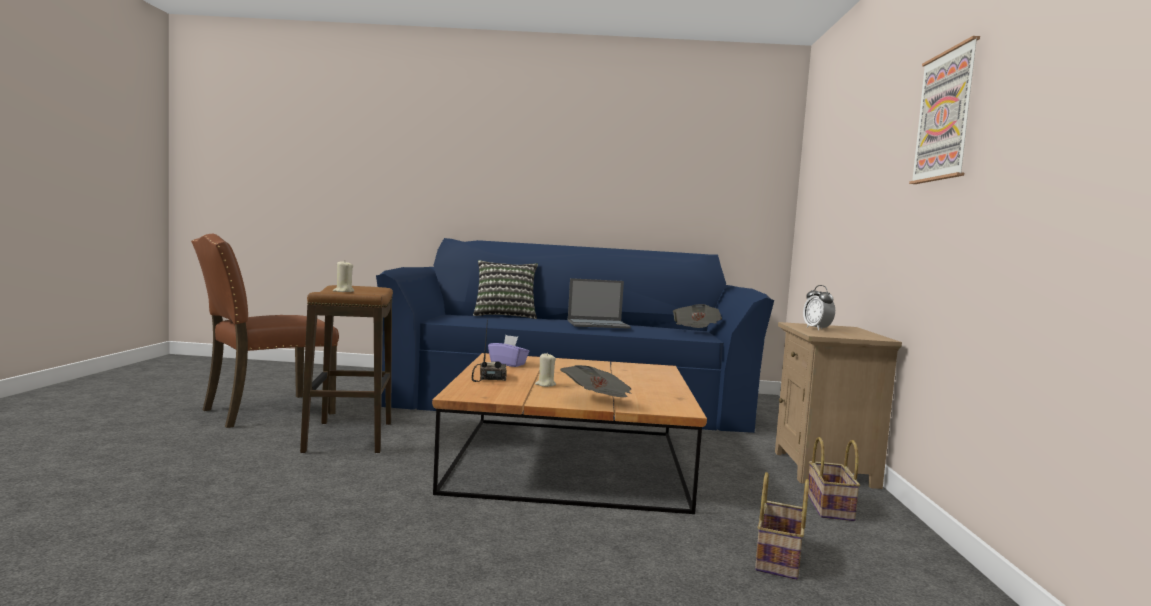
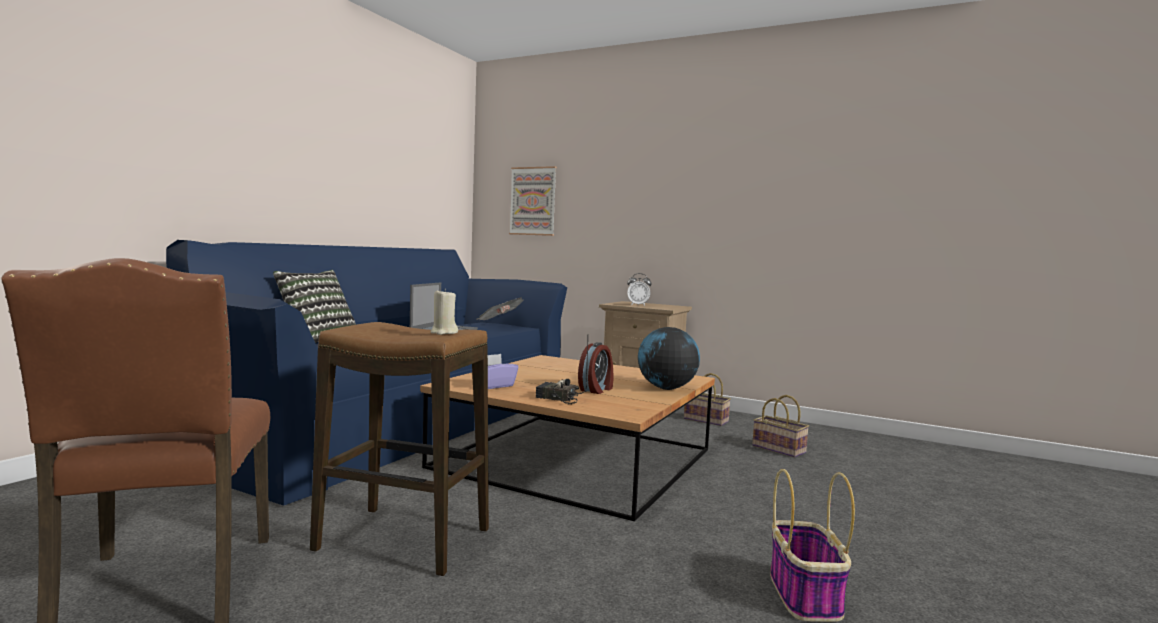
camera: 65 degrees left, 0 degrees up
beige candle [535,353,556,387] -> alarm clock [578,342,613,394]
newspaper [560,365,632,397] -> globe [638,327,700,390]
picture [909,36,980,184] -> picture moved to [509,166,557,236]
none -> basket [770,469,855,622]

